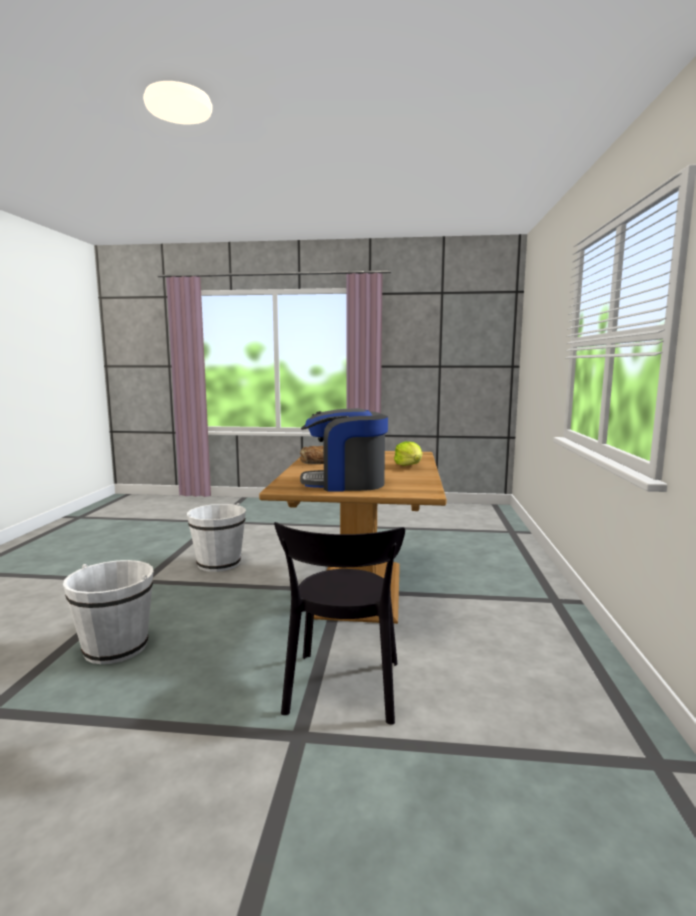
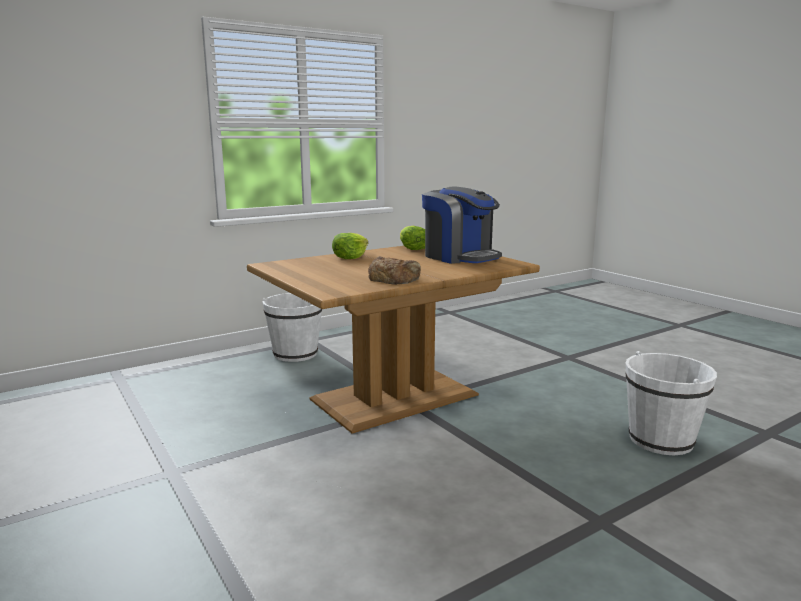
camera: 130 degrees left, 5 degrees up
white bucket [187,503,246,572] -> white bucket moved to [262,293,322,362]
black chair [274,522,405,725] -> none
none -> lettuce [400,226,425,250]

